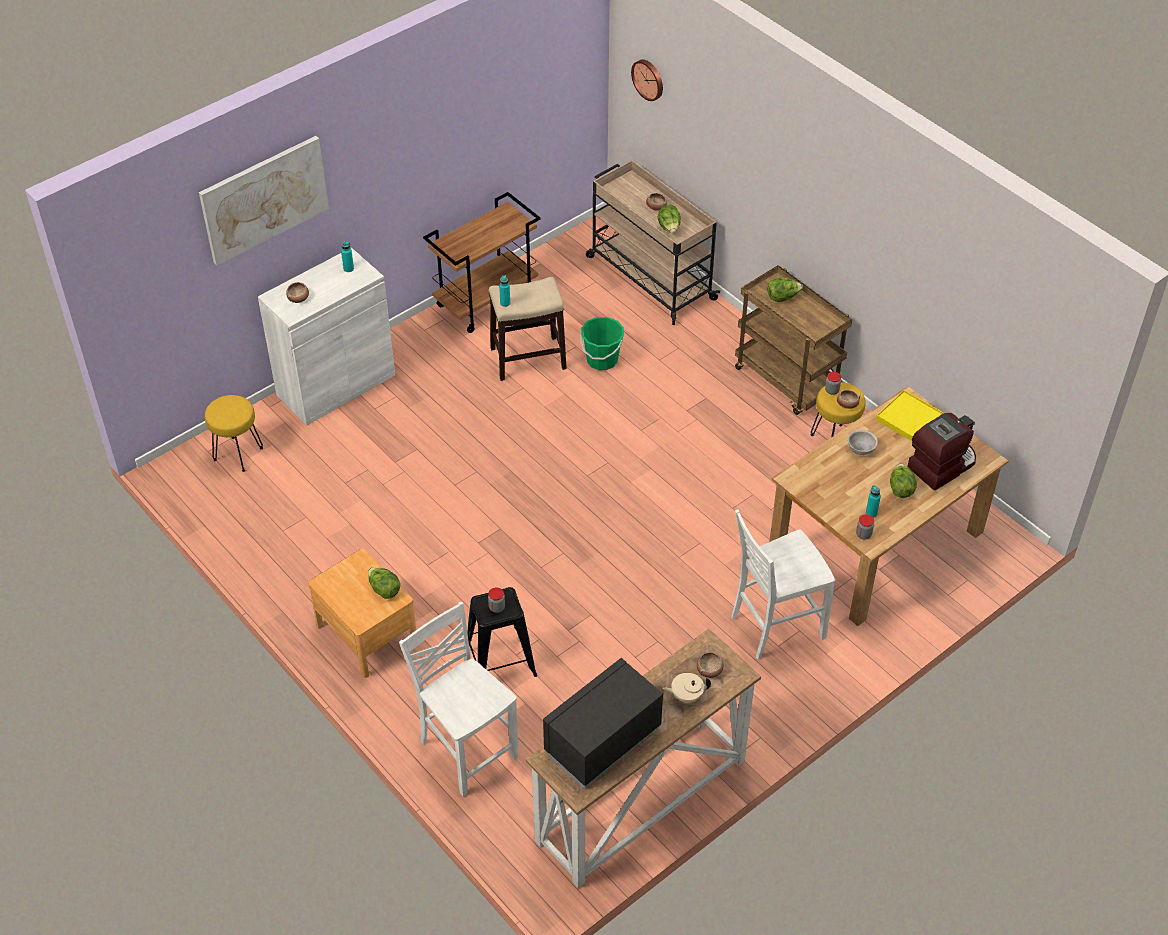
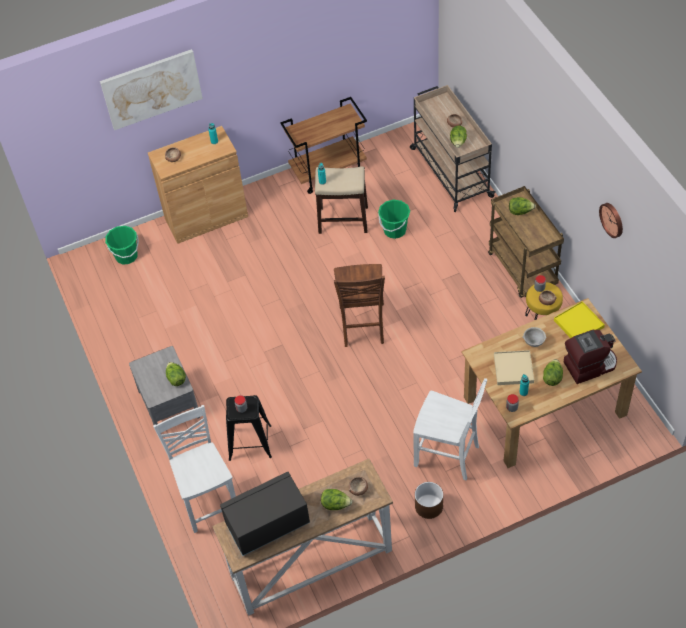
camera: 20 degrees right, 5 degrees up
yellow stool [205,395,263,472] -> green bucket [105,226,139,265]
white cabinet [258,248,395,425] -> brown cabinet [148,126,248,244]
brown nightstand [308,549,416,678] -> grey nightstand [129,346,200,425]
wall clock [631,59,663,101] -> wall clock moved to [599,203,623,238]
beige teapot [662,673,711,703] -> lettuce [321,489,352,510]
white chair [731,509,835,659] -> white chair turned 150 degrees counterclockwise [413,378,487,480]
none -> brown chair [334,264,385,347]
none -> brown planter [415,482,443,519]
none -> beige tray [494,350,534,385]

